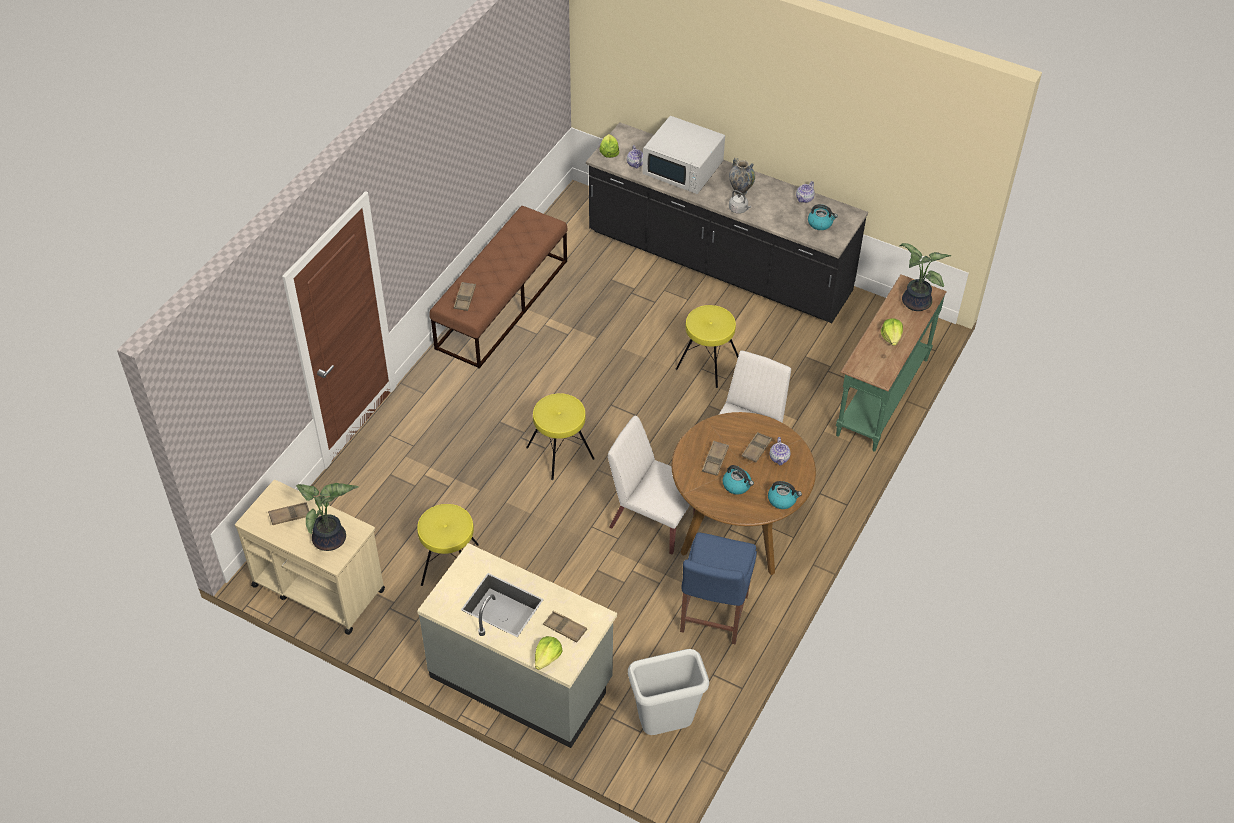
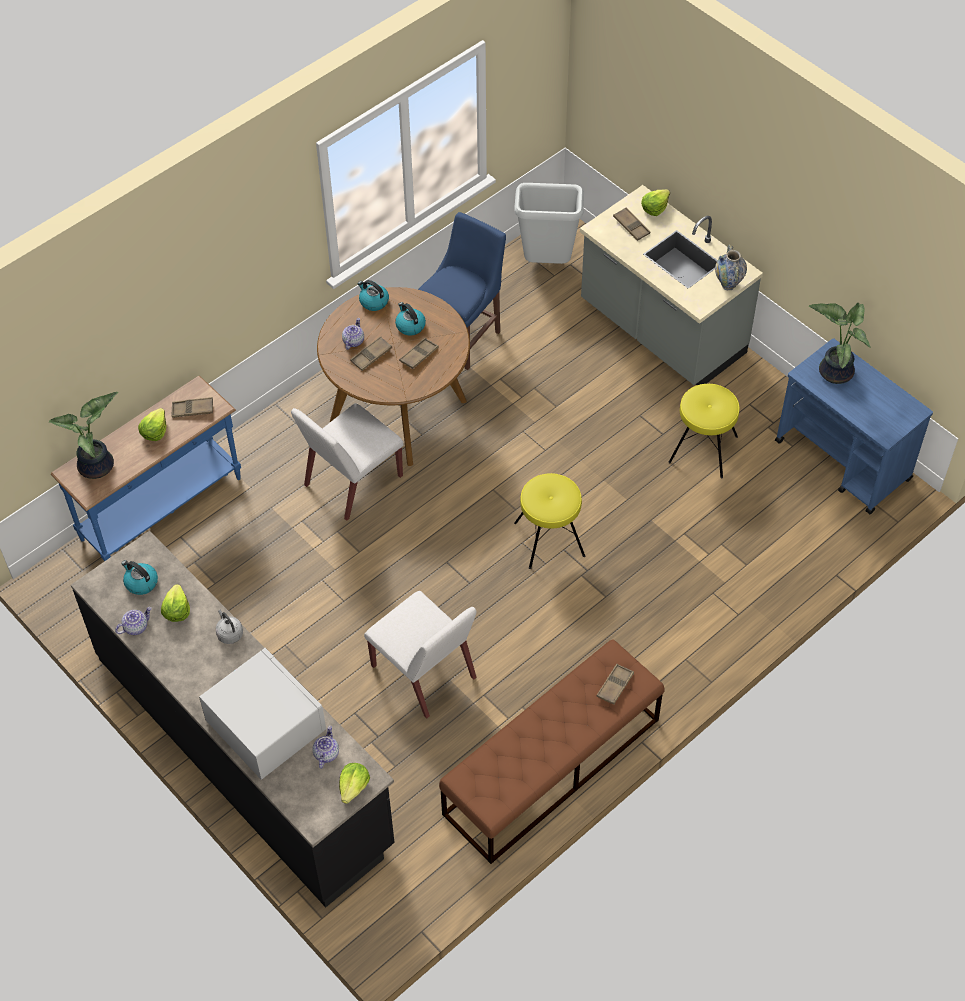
camera: 160 degrees left, 5 degrees up
beige cart [235,480,385,635] -> blue cart [775,338,933,514]
brown tray [268,502,309,525] -> brown tray moved to [171,397,213,418]
white chair [608,416,695,555] -> white chair moved to [364,591,476,718]
yellow stool [676,305,739,388] -> none
vase [729,158,755,195] -> vase moved to [715,244,747,290]
green console table [836,274,947,452] -> blue console table [51,376,241,561]
none -> lettuce [161,584,190,622]

